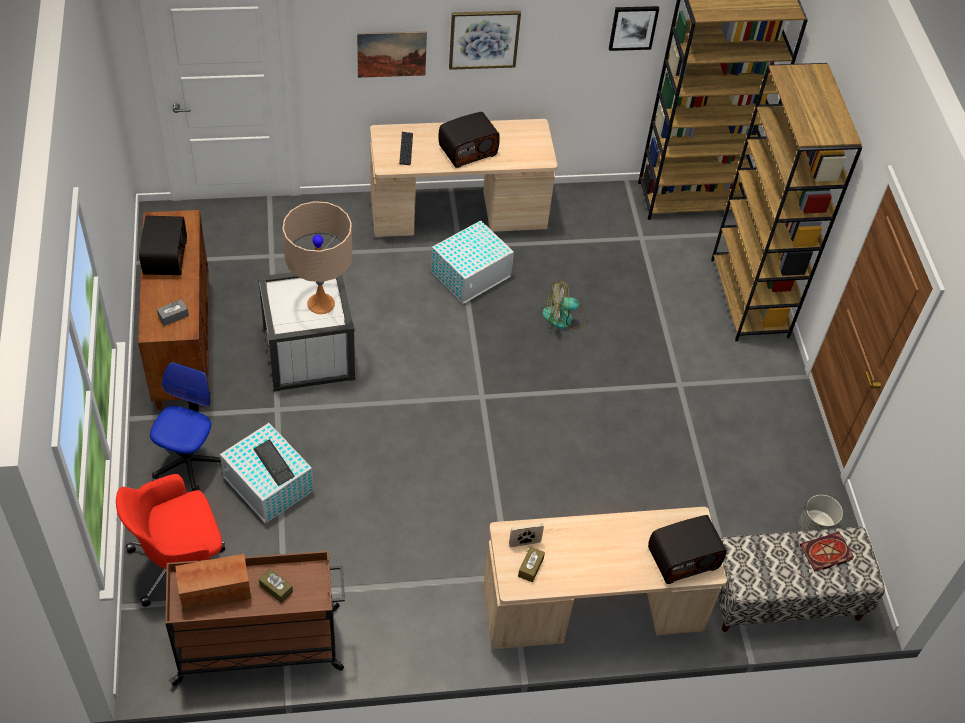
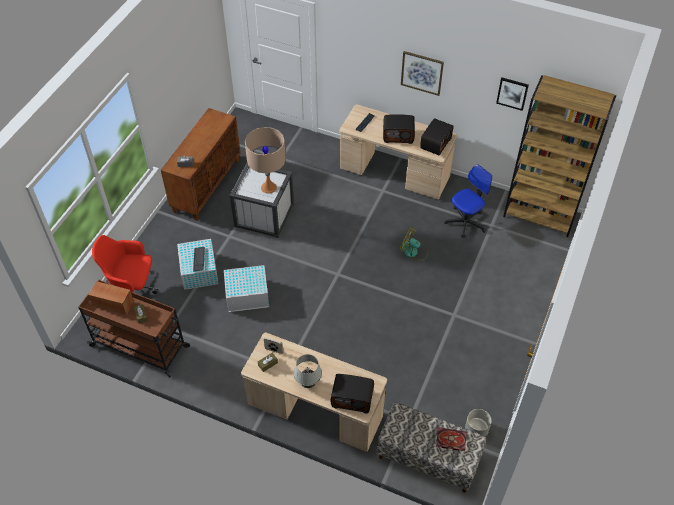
camera: 35 degrees right, 0 degrees up
radio [139,216,187,275] -> radio moved to [420,118,453,156]
office chair [150,362,221,491] -> office chair moved to [444,164,492,238]
picture [357,31,427,78] -> none
white storage box [431,220,514,304] -> white storage box moved to [224,265,269,312]
brown bookcase [711,63,863,341] -> none
none -> white table lamp [294,354,322,388]

